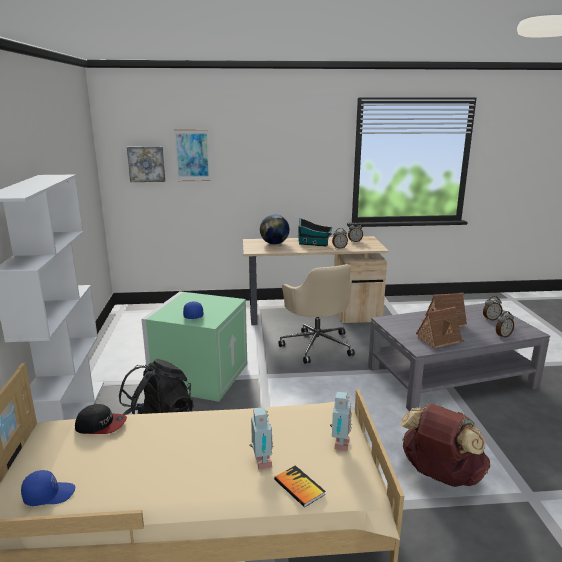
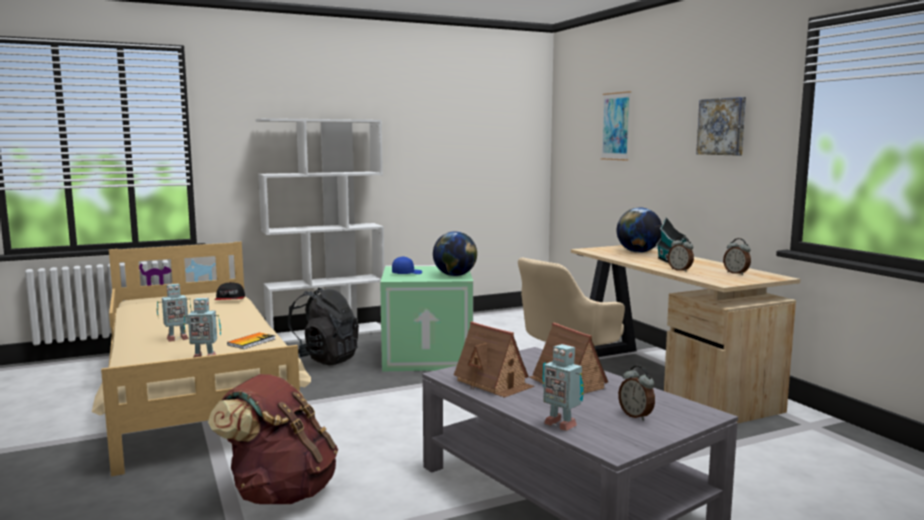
camera: 70 degrees right, 10 degrees down
blue cap [21,470,75,506] -> none
picture [127,146,165,182] -> picture moved to [696,97,746,155]
book [274,466,325,507] -> book moved to [227,332,275,349]
alarm clock [496,311,514,338] -> toy robot [543,344,584,431]
none -> globe [433,231,477,276]

